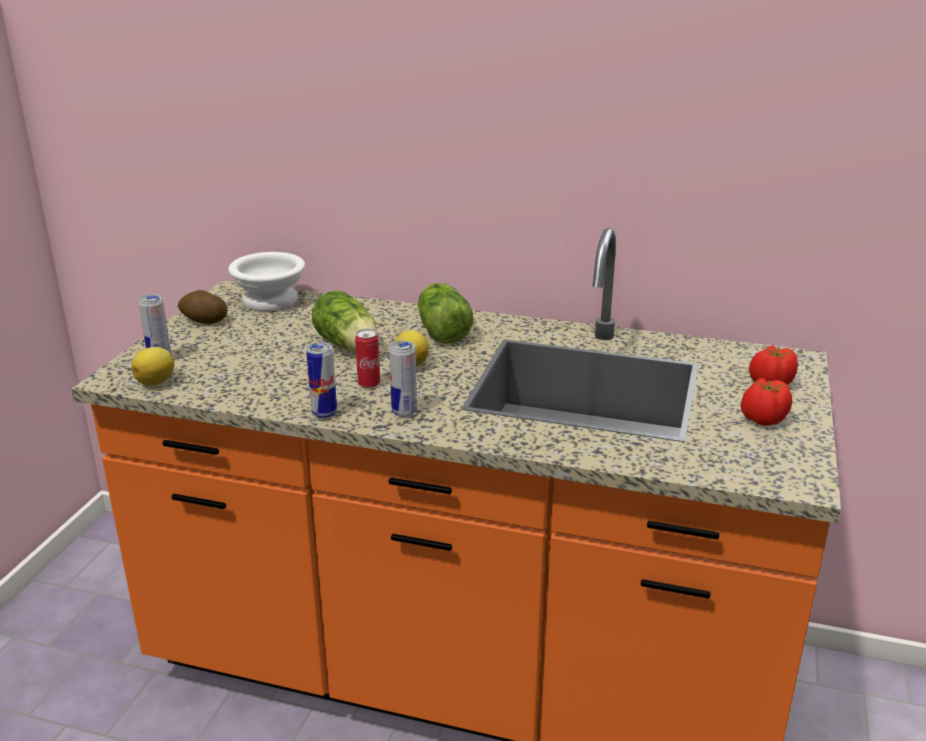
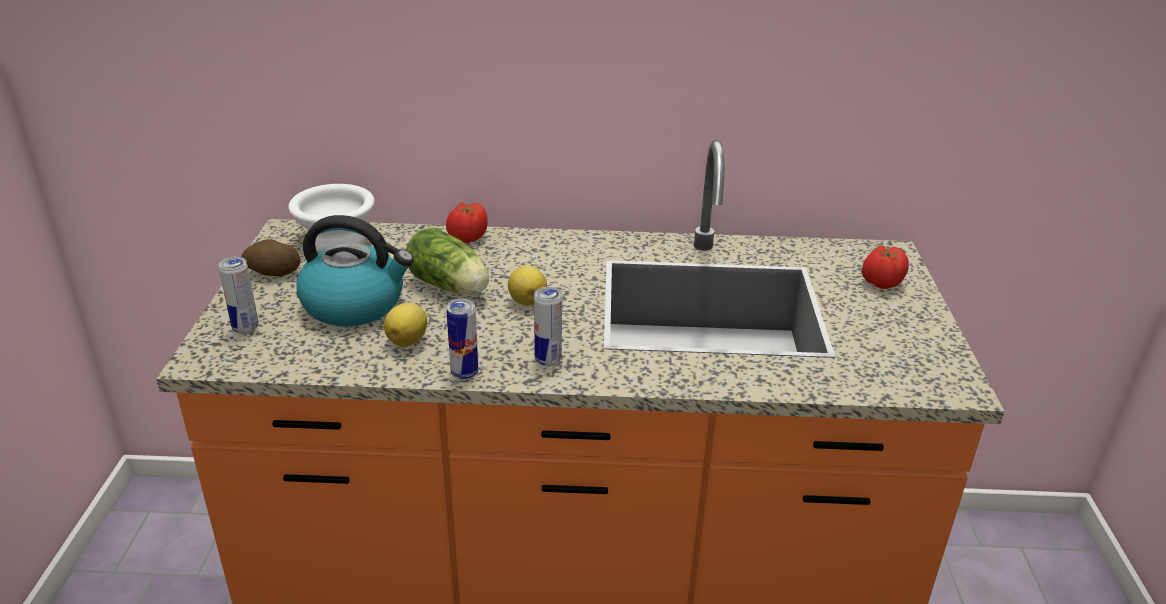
camera: 15 degrees left, 5 degrees up
lemon [131,347,174,386] -> lemon moved to [384,303,427,347]
can [355,329,380,389] -> none
lettuce [418,283,473,344] -> none
tomato [741,378,792,426] -> tomato moved to [446,203,488,243]
none -> kettle [296,215,414,326]

